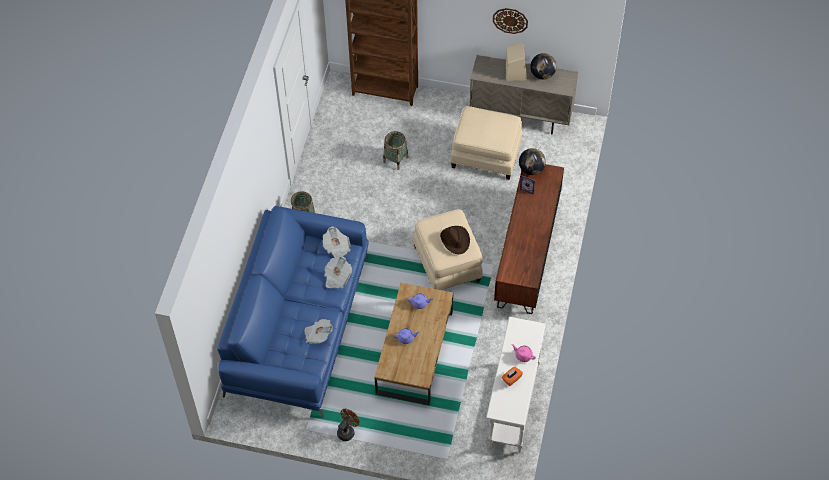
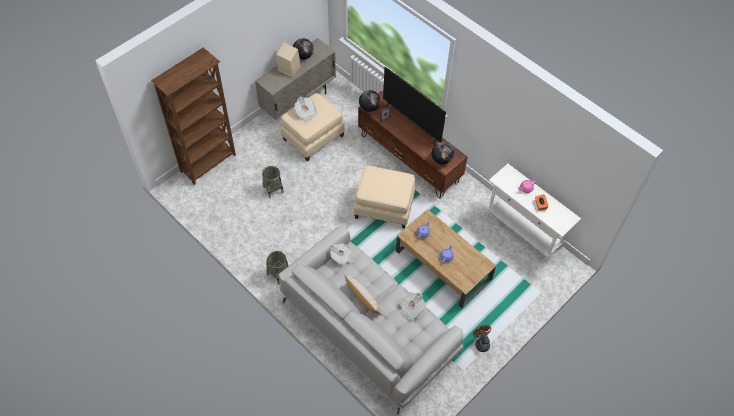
camera: 60 degrees left, 0 degrees up
blue sofa [217,206,369,418] -> grey sofa [279,226,463,415]
newspaper [324,257,352,288] -> newspaper moved to [295,97,317,122]
brown hat [440,226,470,254] -> none
wall clock [493,8,528,34] -> none
none -> beige pillow [344,275,382,316]
none -> television [383,67,446,144]
none -> globe [432,142,454,164]

